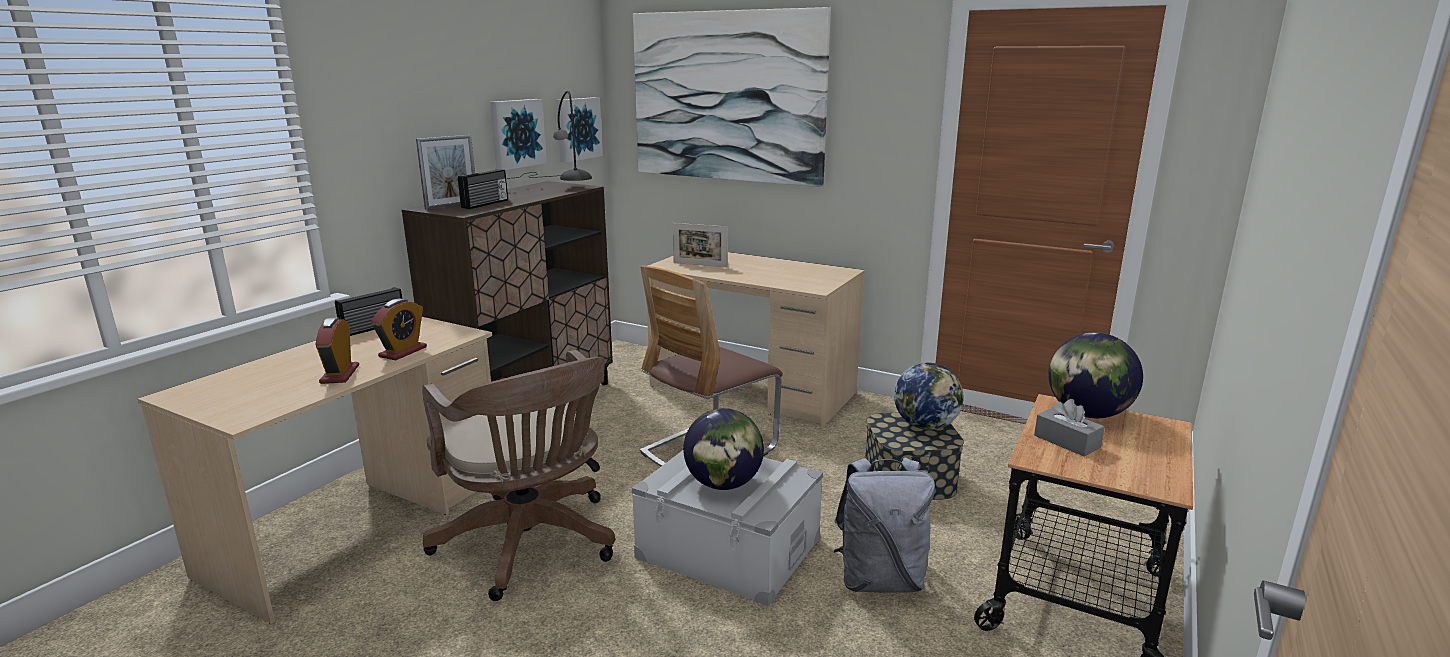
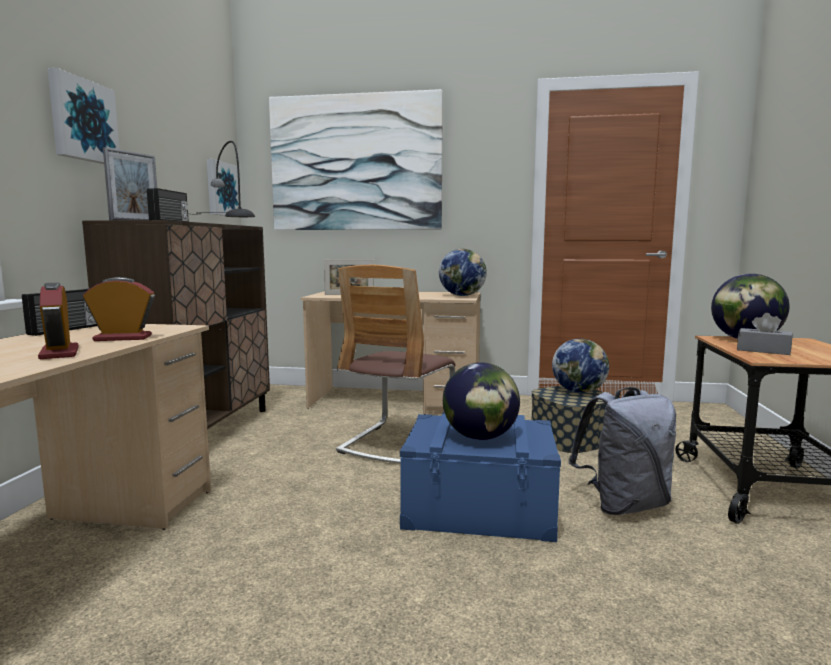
camera: 20 degrees left, 10 degrees down
alarm clock [371,299,427,360] -> alarm clock turned 105 degrees counterclockwise [83,277,155,341]
brown office chair [422,350,615,601] -> none
picture [490,99,547,170] -> picture moved to [48,68,119,164]
grey storage box [632,450,823,606] -> blue storage box [400,411,561,542]
none -> globe [439,249,487,296]

